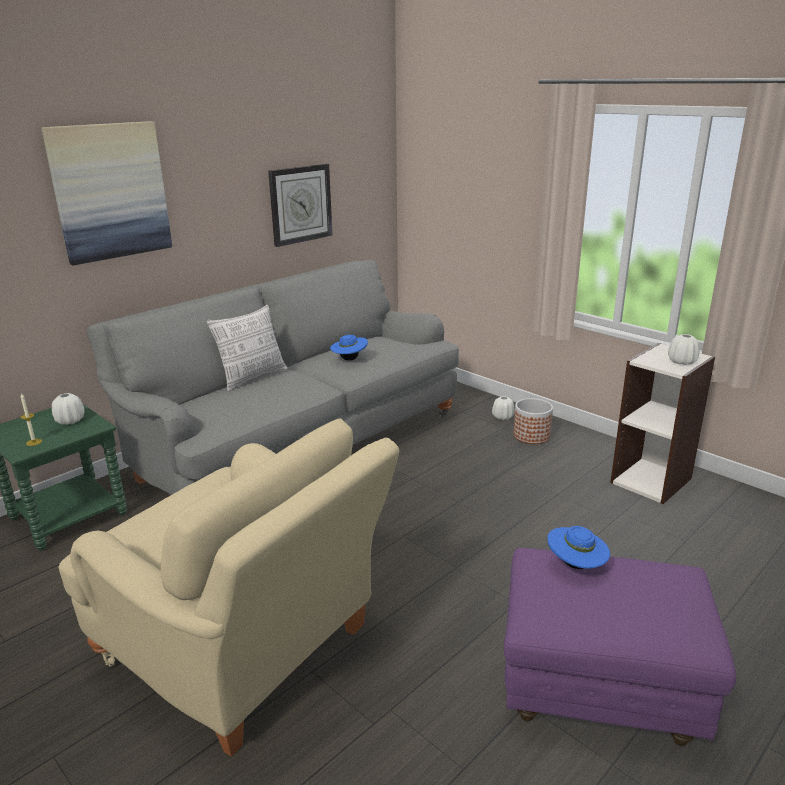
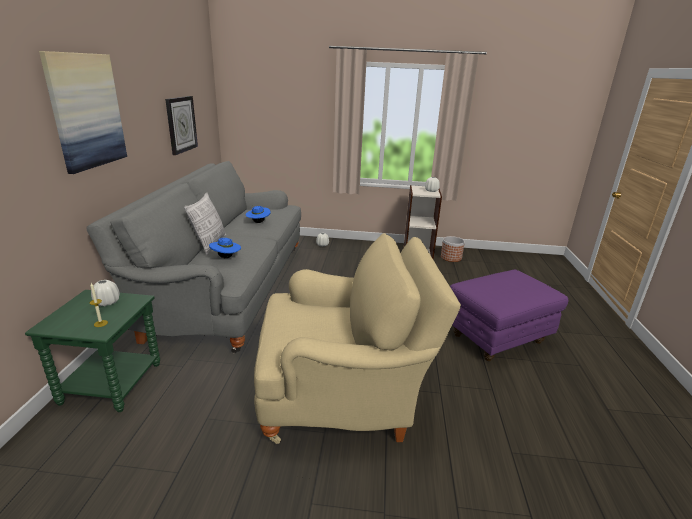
camera: 40 degrees left, 0 degrees up
planter [513,398,553,444] -> planter moved to [441,236,465,262]
blue hat [547,526,610,569] -> blue hat moved to [209,238,241,258]

